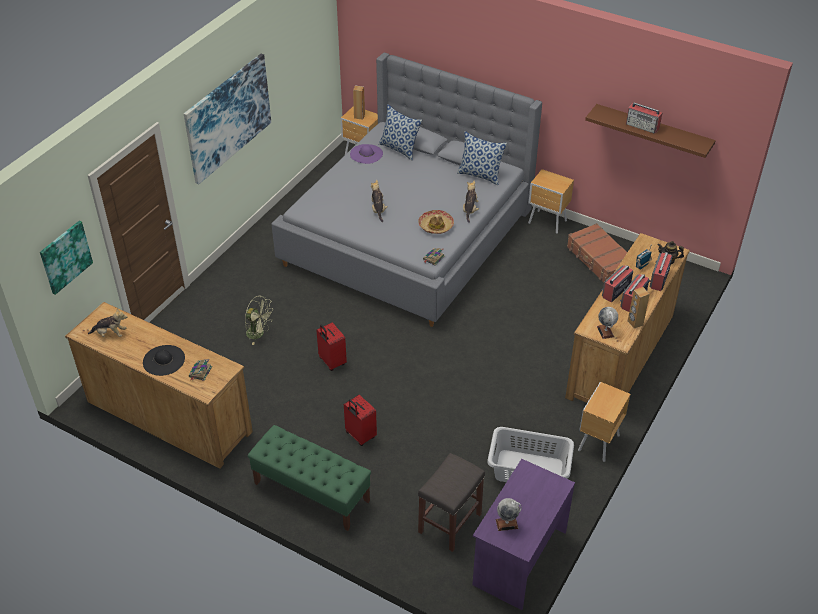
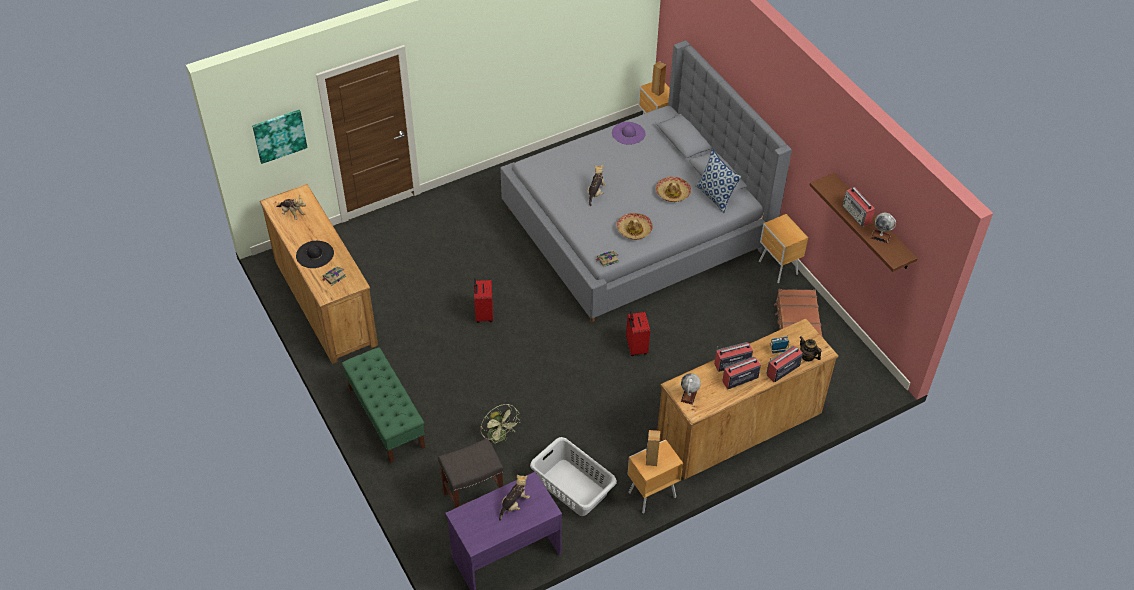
camera: 30 degrees right, 5 degrees up
picture [184,54,271,184] -> none
green fan [245,295,274,345] -> green fan moved to [481,404,518,443]
red suitcase [344,395,377,446] -> red suitcase moved to [626,312,650,356]
pillow [379,104,422,160] -> none
plush toy [463,180,479,223] -> plush toy moved to [499,475,530,521]
globe [496,498,522,531] -> globe moved to [871,213,896,243]
brown speaker [628,287,650,328] -> brown speaker moved to [646,430,660,466]
none -> hat [656,177,691,202]

